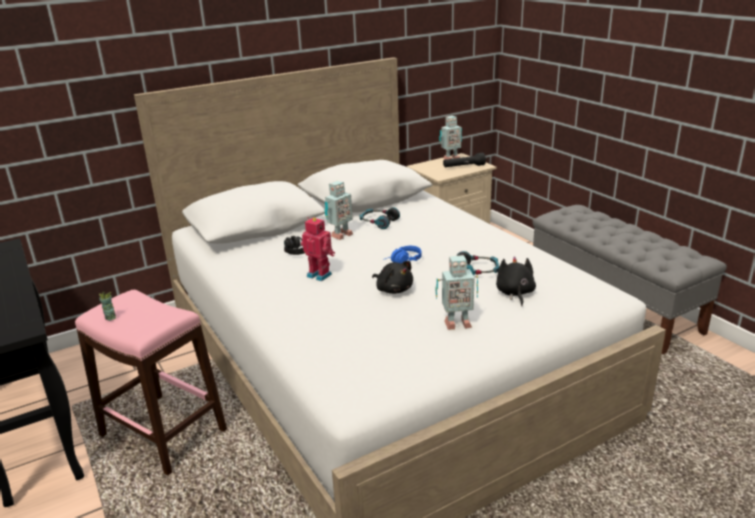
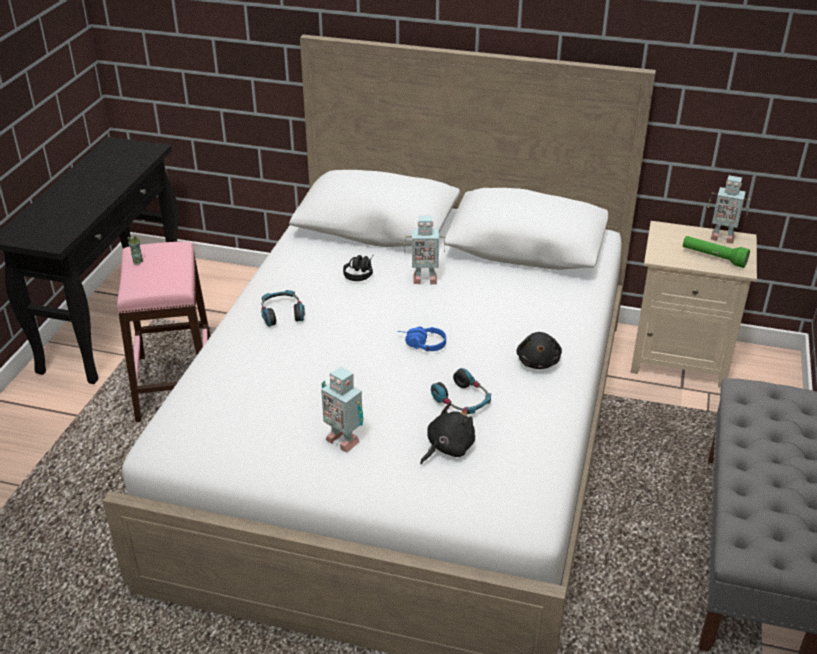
camera: 45 degrees right, 10 degrees up
toy robot [301,217,335,281] -> none
headphones [360,207,400,229] -> headphones moved to [262,290,305,327]
black plush toy [372,261,413,294] -> black plush toy moved to [516,332,562,369]
black flashlight [443,153,486,167] -> green flashlight [683,236,750,268]

